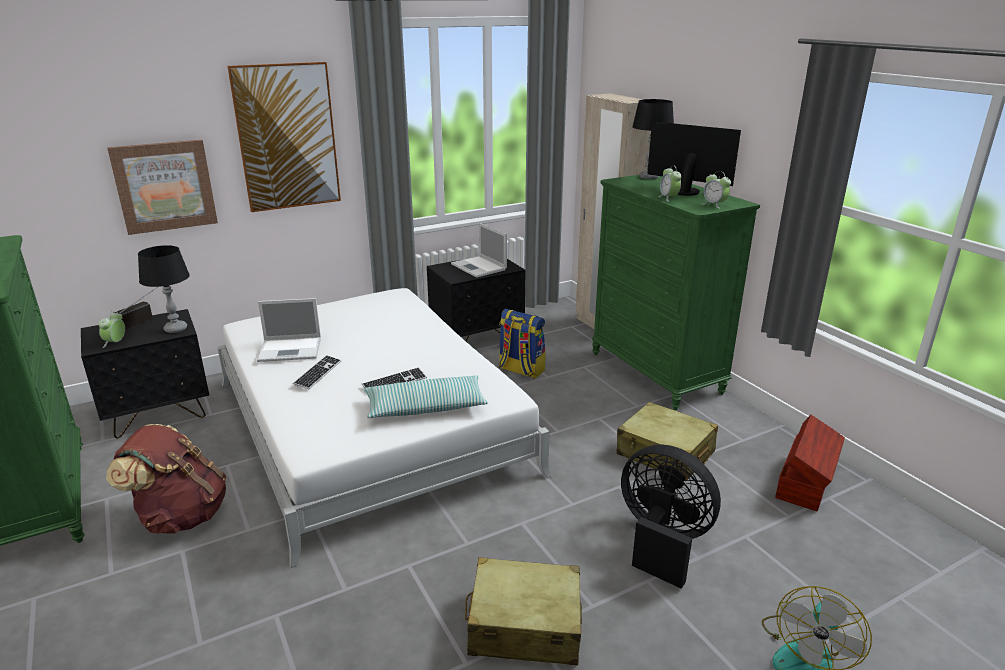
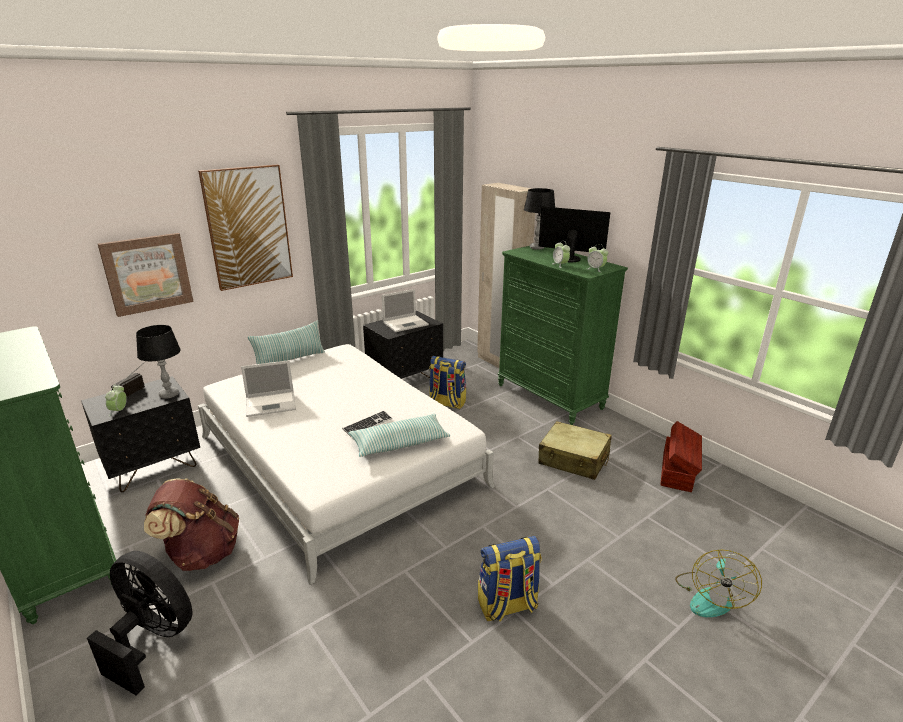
camera: 10 degrees left, 0 degrees up
keyboard [293,355,342,389] -> none
laptop [451,223,507,278] -> laptop turned 75 degrees counterclockwise [381,289,429,332]
beige suitcase [465,557,582,665] -> backpack [478,536,541,622]
black fan [621,444,721,589] -> black fan moved to [87,551,192,695]
none -> pillow [248,321,325,364]

